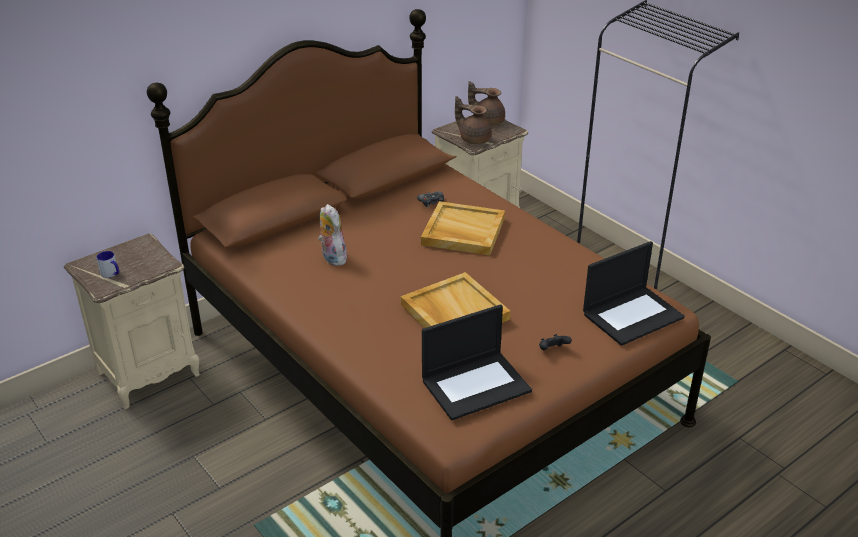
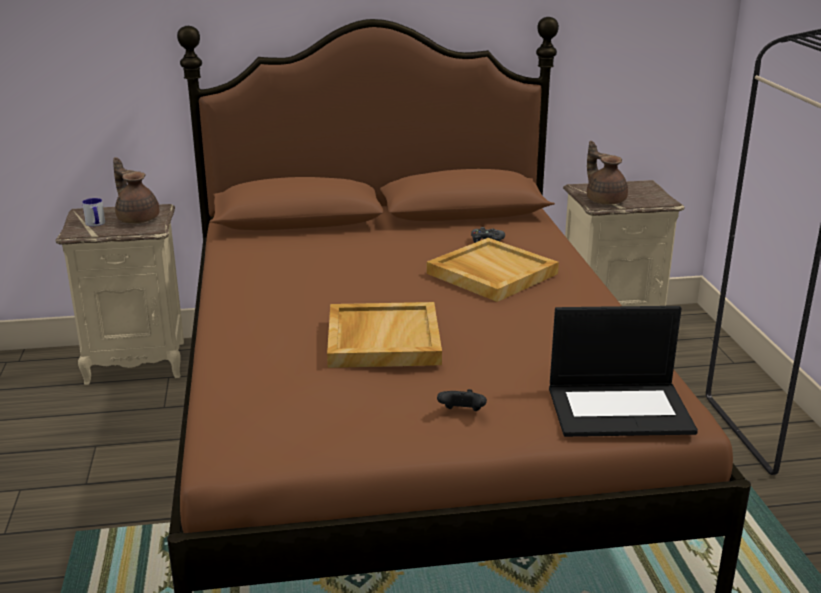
camera: 30 degrees right, 10 degrees down
plush toy [318,204,347,266] -> none
laptop [422,304,532,420] -> none
brown teapot [468,81,505,126] -> brown teapot moved to [113,157,159,224]

